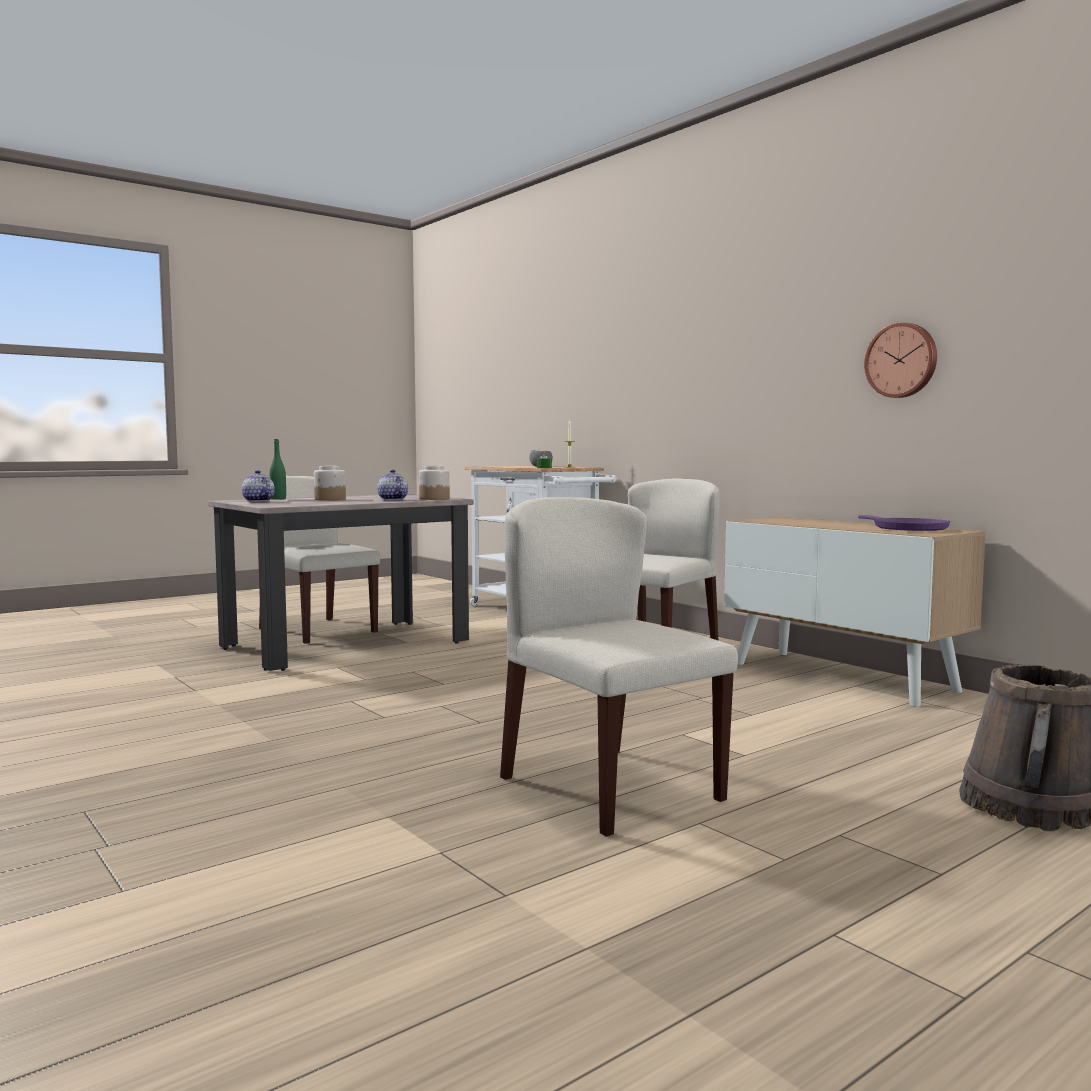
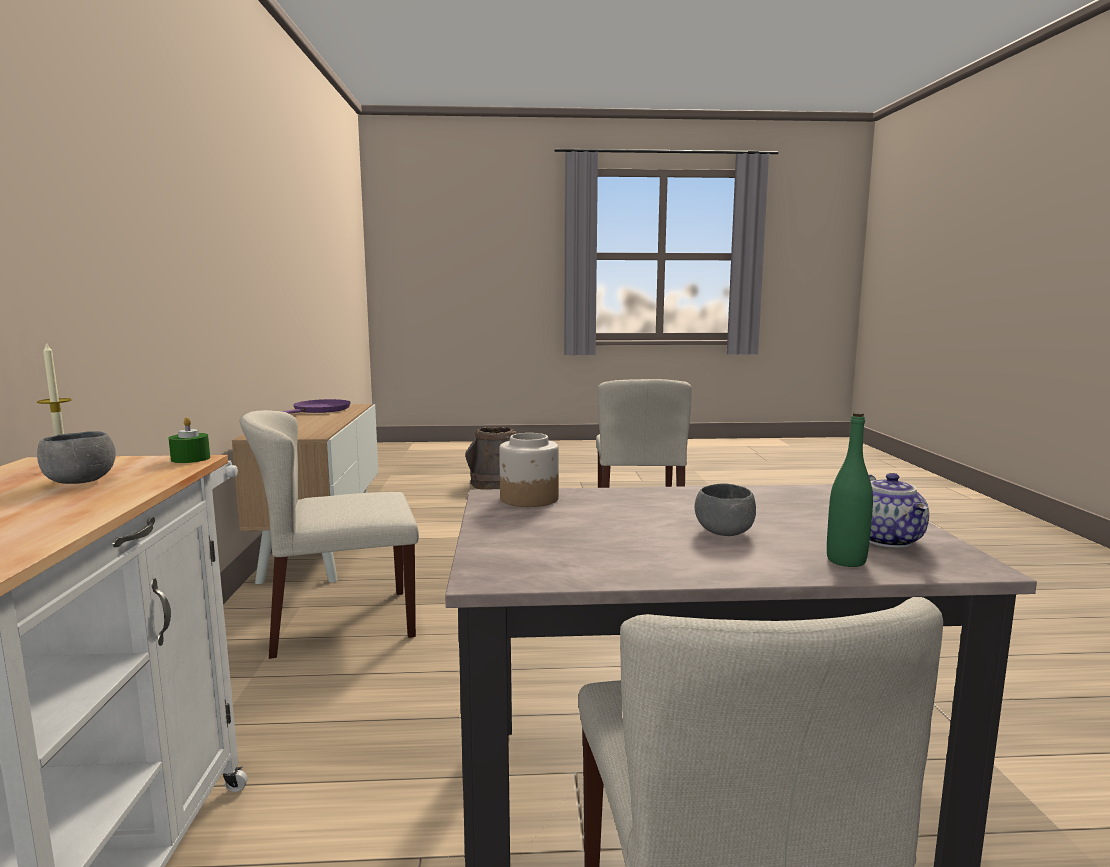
camera: 145 degrees left, 5 degrees up
jar [314,466,346,500] -> grey bowl [695,483,756,536]
teapot [377,470,408,500] -> none
wall clock [864,322,937,398] -> none

